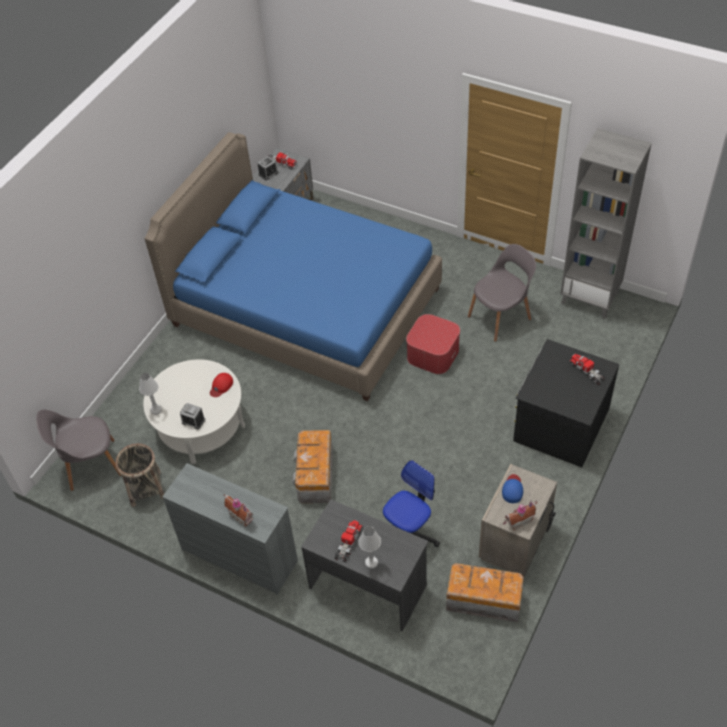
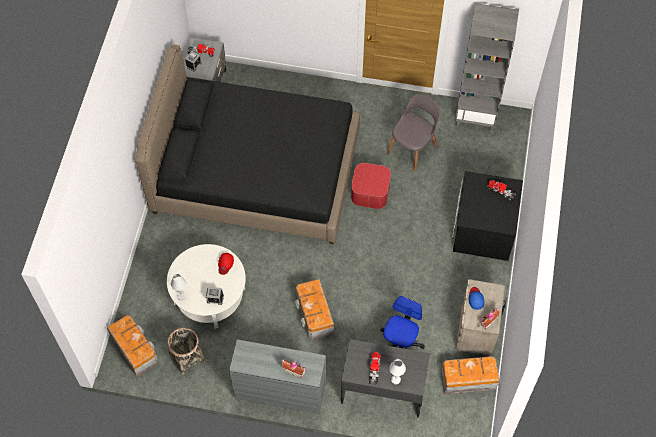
camera: 20 degrees left, 10 degrees up
grey chair [36,410,121,491] -> storage box [107,315,158,377]
blue bed [145,132,442,401] -> black bed [135,44,360,244]

